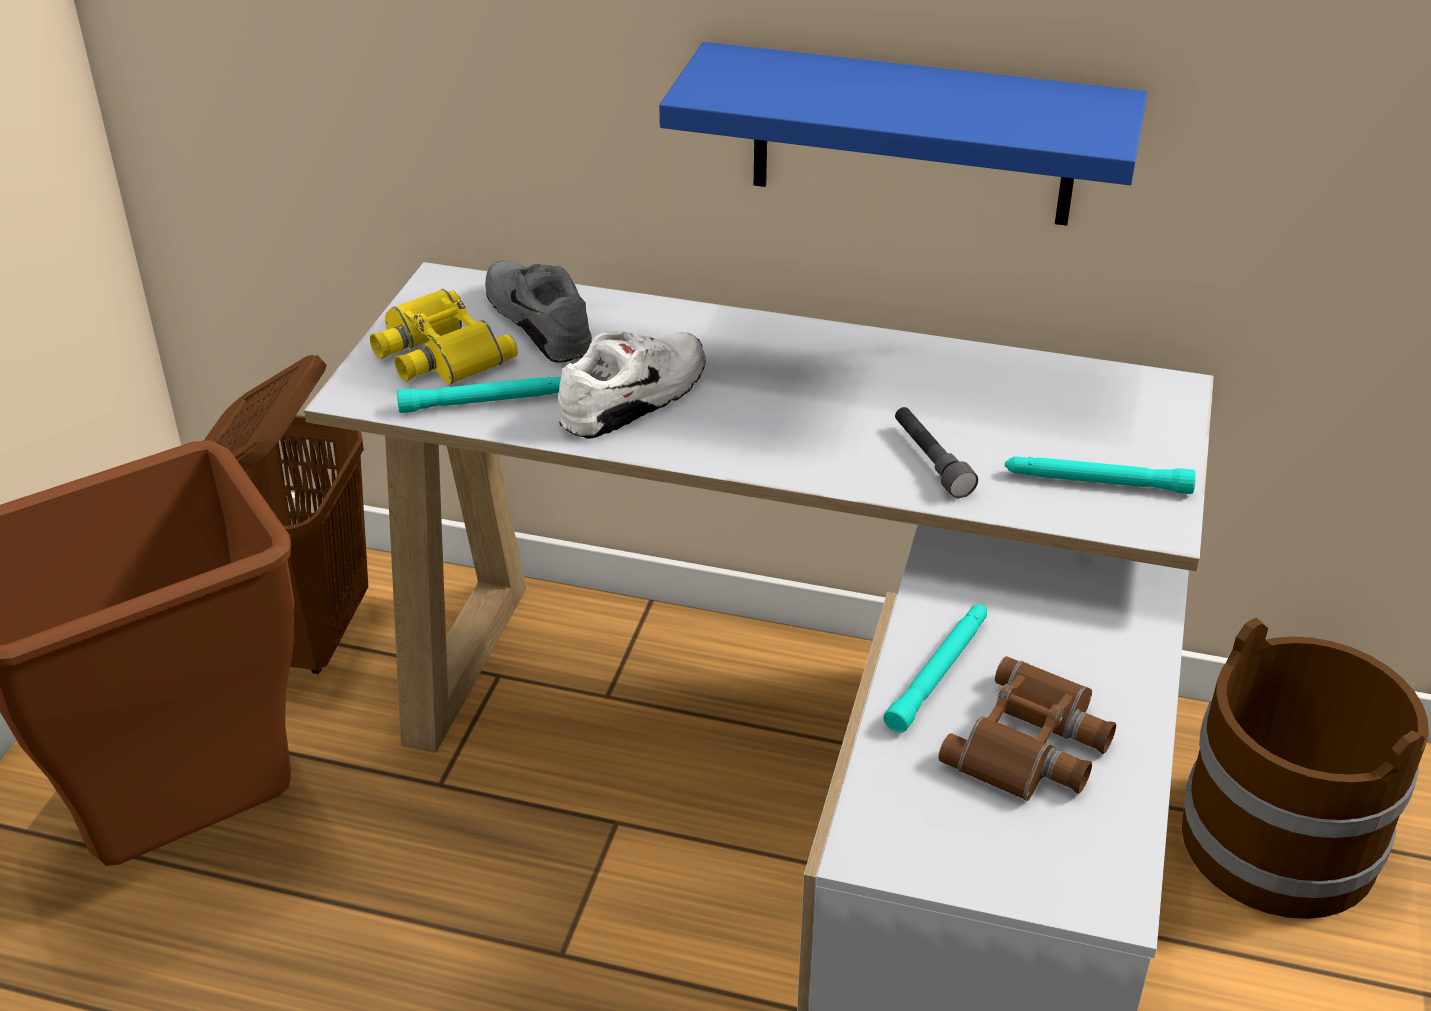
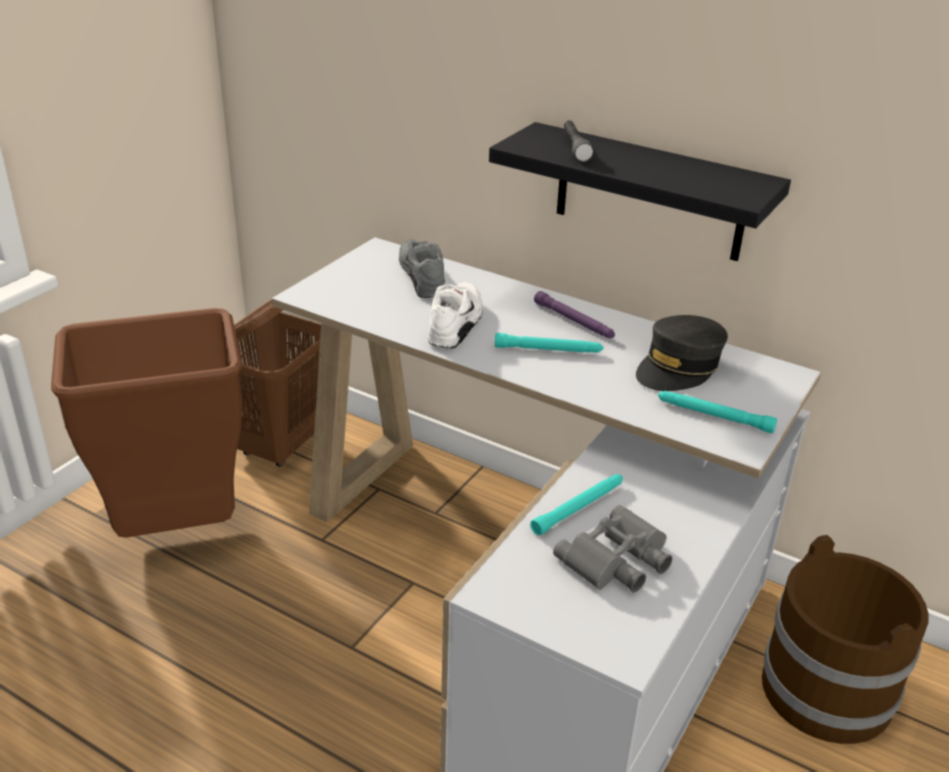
camera: 15 degrees right, 5 degrees down
yellow binoculars [370,289,518,385] -> none
turquoise flashlight [397,377,561,413] -> turquoise flashlight moved to [495,333,604,353]
white shoe [558,331,706,439] -> white shoe turned 45 degrees counterclockwise [429,282,483,348]
blue shelf [659,42,1147,226] -> black shelf [489,122,791,261]
grey flashlight [895,407,978,498] -> grey flashlight moved to [564,121,594,162]
brown binoculars [938,656,1116,801] -> grey binoculars [553,505,672,593]
none -> purple flashlight [534,291,615,338]
none -> grey cap [636,315,728,391]

